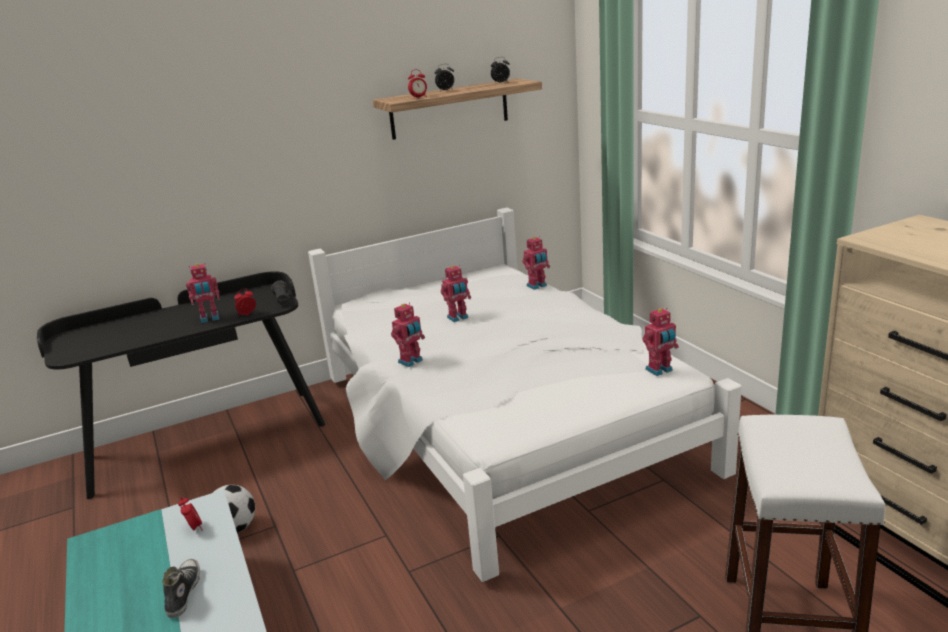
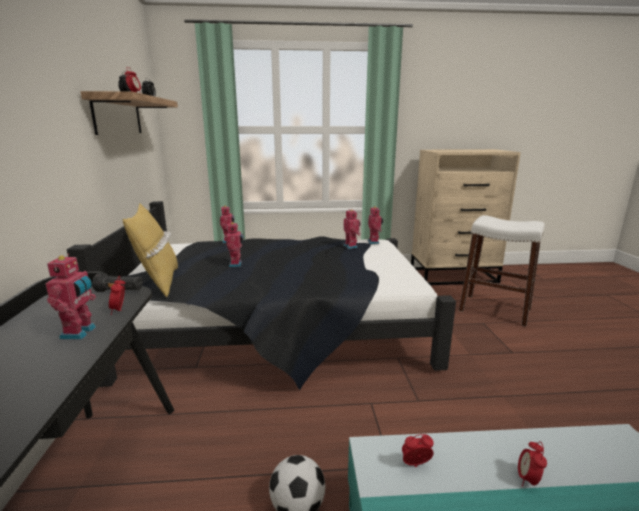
camera: 70 degrees left, 5 degrees down
shoe [163,559,200,618] -> alarm clock [518,441,547,487]
white bed [308,208,742,582] -> black bed [67,201,456,390]
toy robot [391,302,425,367] -> toy robot moved to [343,209,360,249]
none -> yellow pillow [123,203,178,297]

